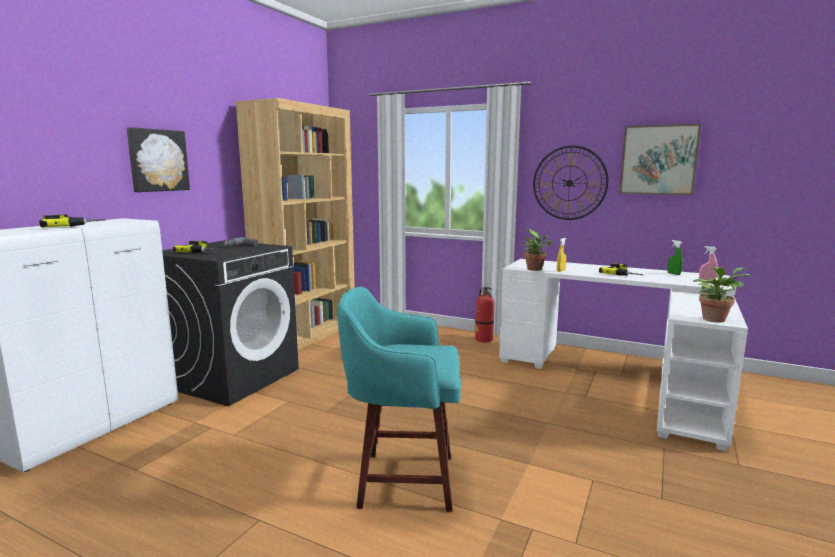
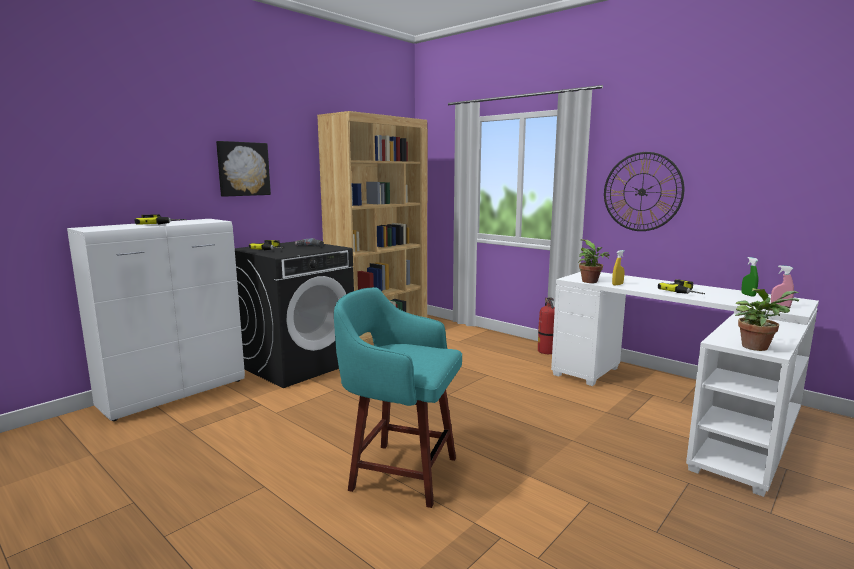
camera: 15 degrees right, 0 degrees up
picture [619,124,701,195] -> none

